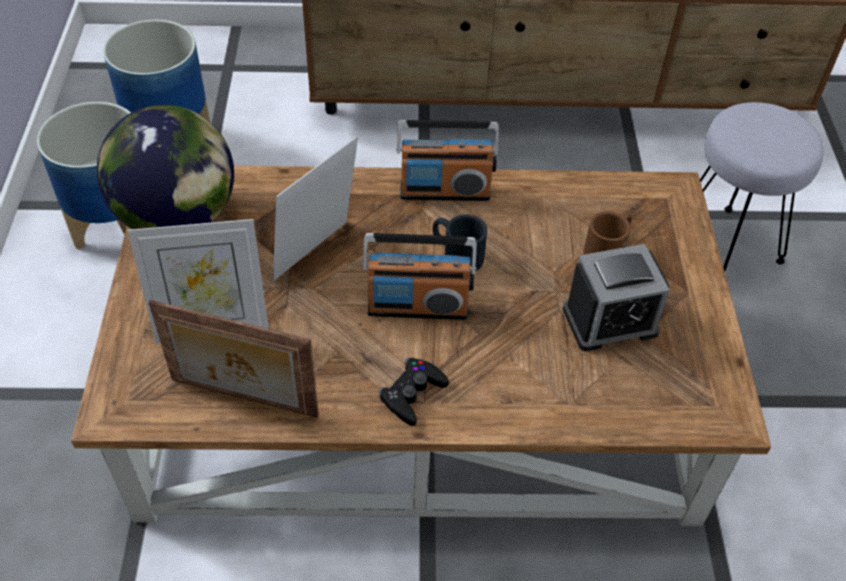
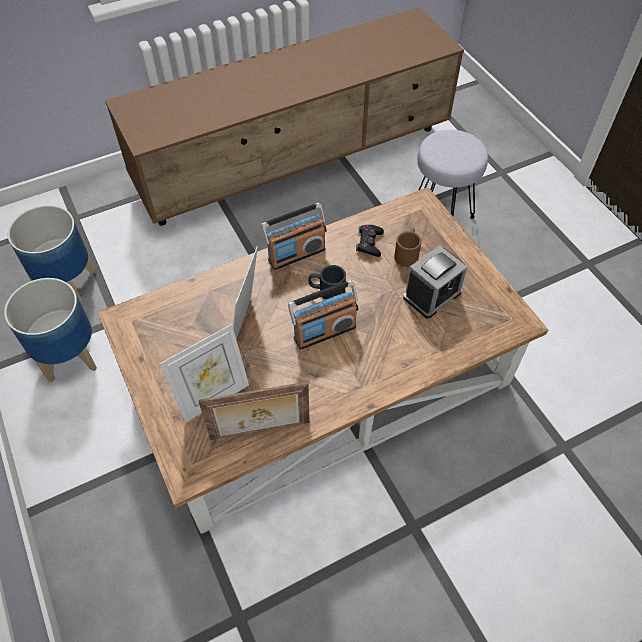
camera: 25 degrees left, 5 degrees up
globe [97,105,234,229] -> none
black game controller [379,358,449,426] -> black game controller moved to [356,225,384,257]

